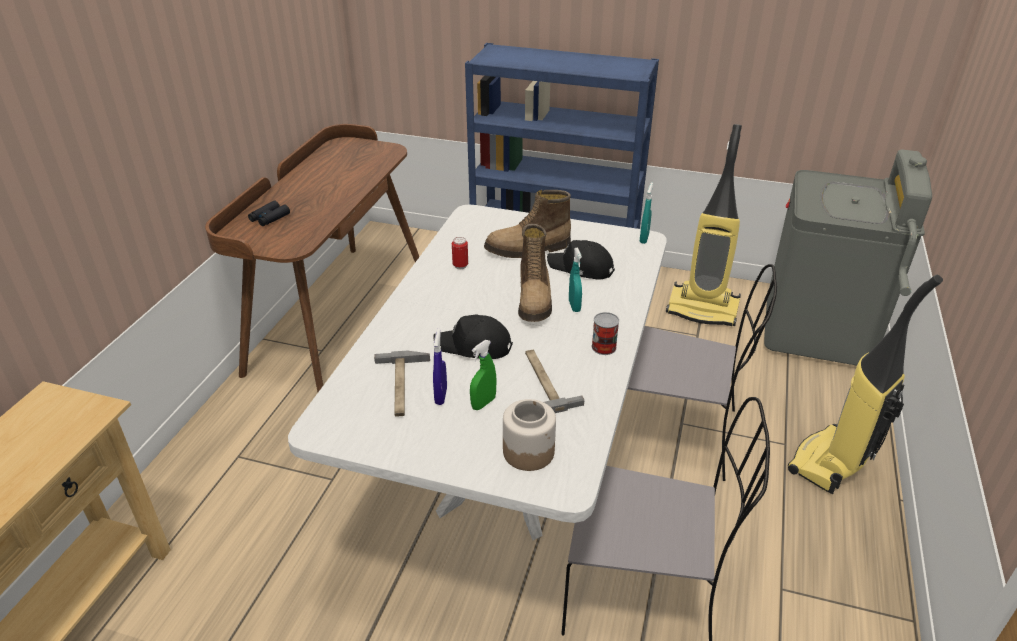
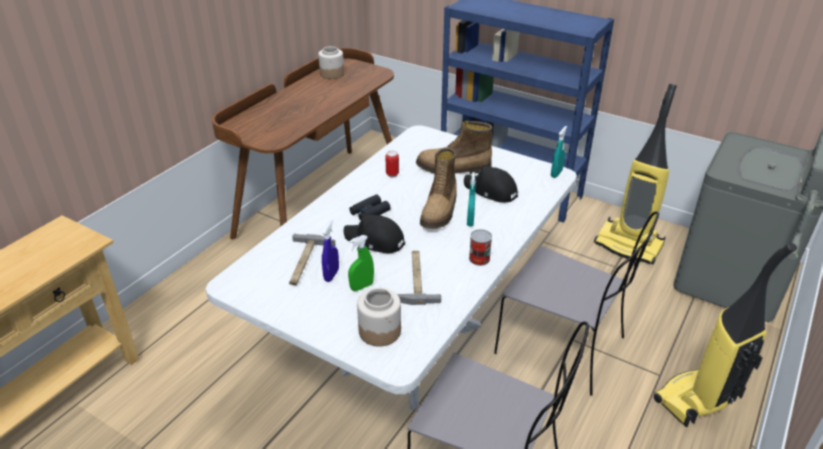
camera: 15 degrees right, 0 degrees up
black binoculars [248,200,290,226] -> black binoculars moved to [349,194,391,221]
none -> jar [318,46,344,79]

